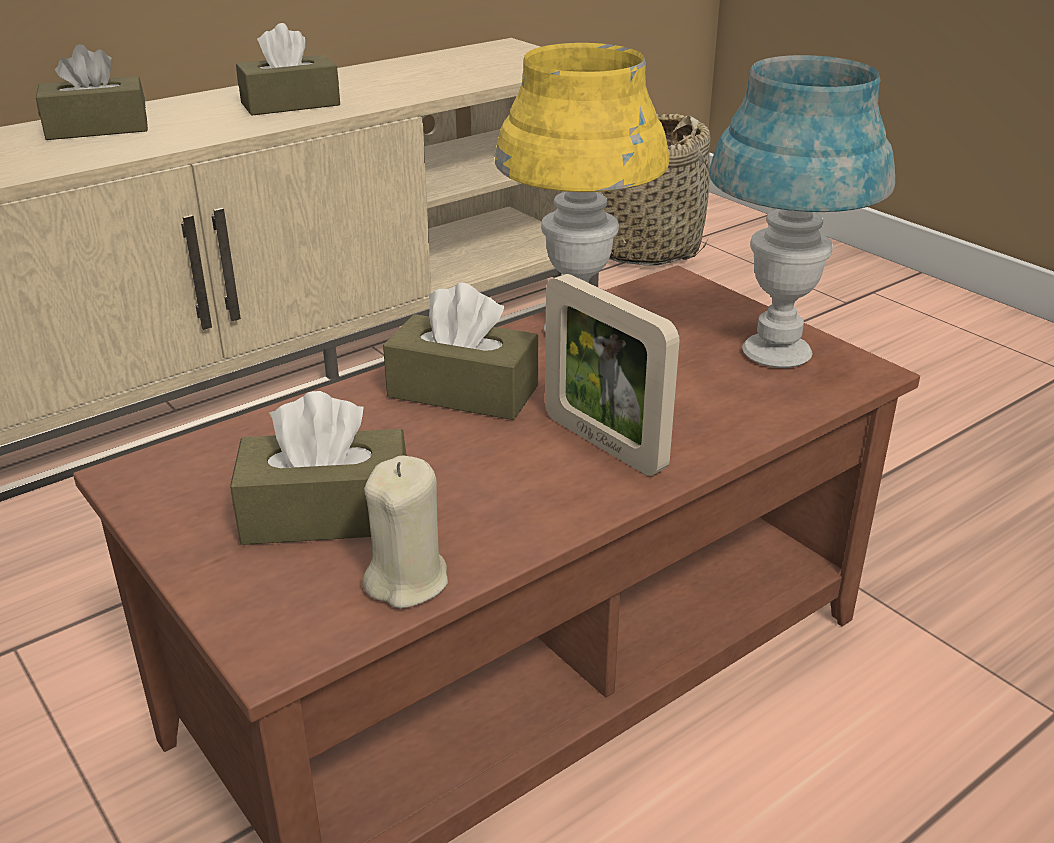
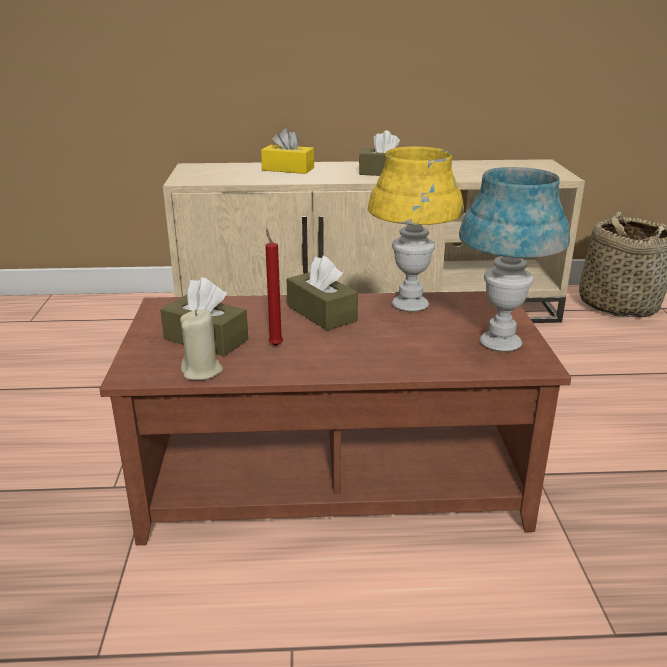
camera: 35 degrees right, 5 degrees down
brown tissue box [36,44,148,140] -> yellow tissue box [261,128,314,174]
picture frame [545,274,679,476] -> none
none -> red candle [265,229,283,346]

